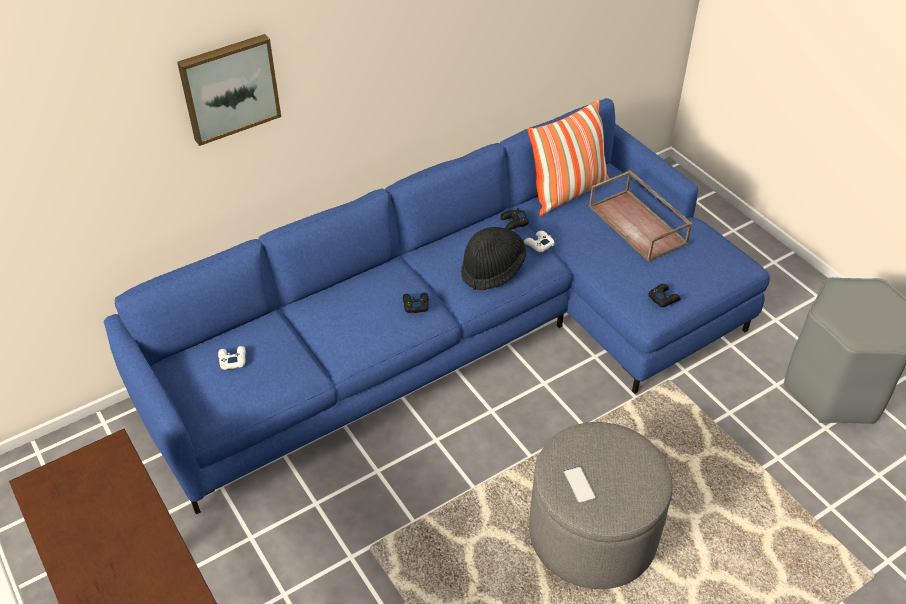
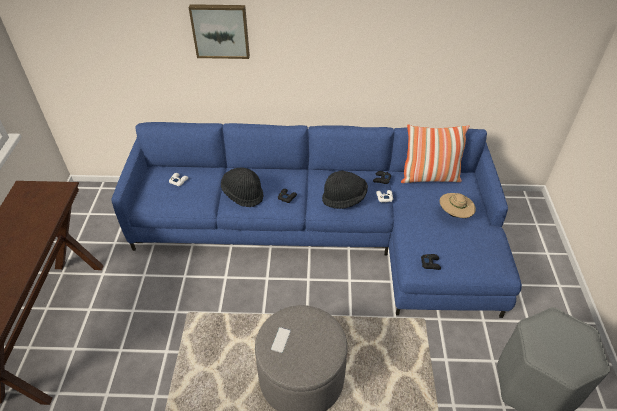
camera: 35 degrees right, 0 degrees up
brown tray [589,170,692,262] -> beige hat [440,193,476,218]
none -> black hat [221,167,264,207]

